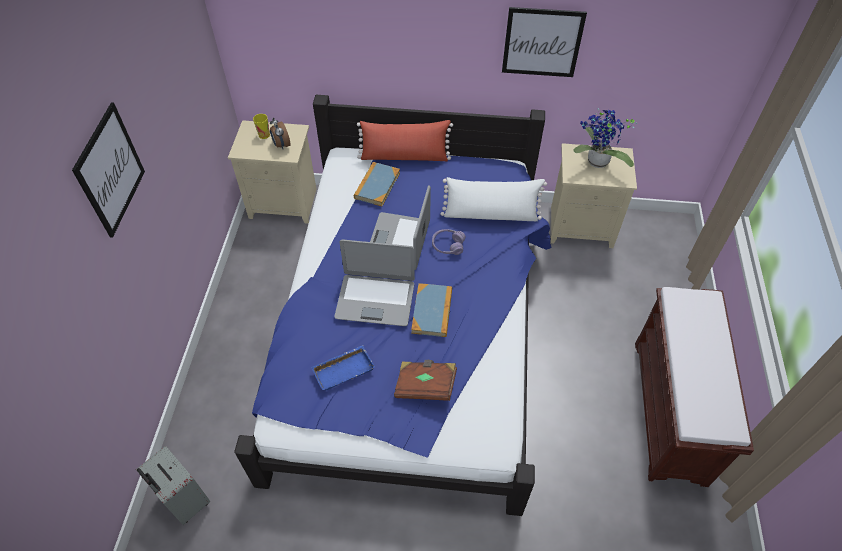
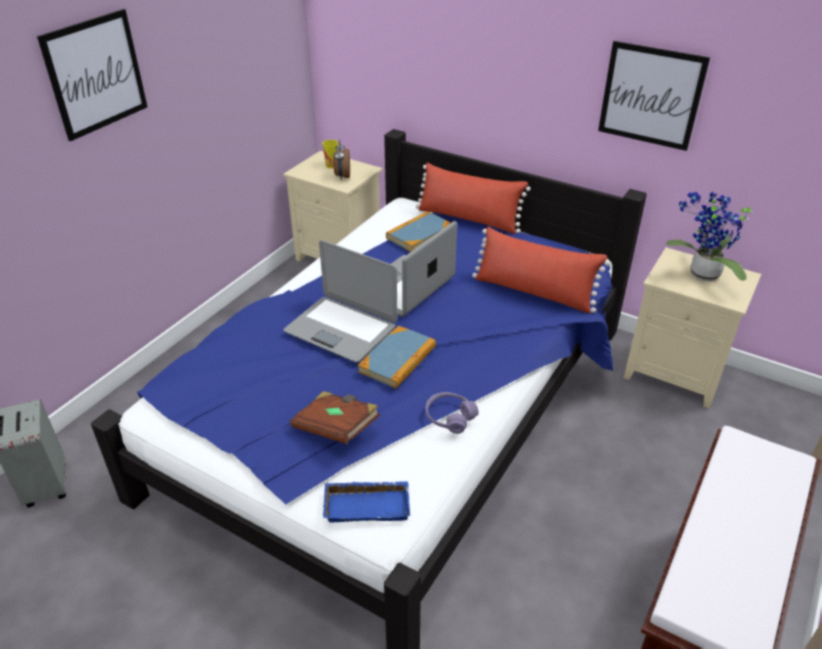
camera: 25 degrees right, 15 degrees down
blue tray [311,345,375,391] -> blue tray moved to [323,481,410,522]
purple headphones [432,229,466,255] -> purple headphones moved to [426,392,479,434]
white pillow [440,177,547,221] -> red pillow [472,227,610,314]

